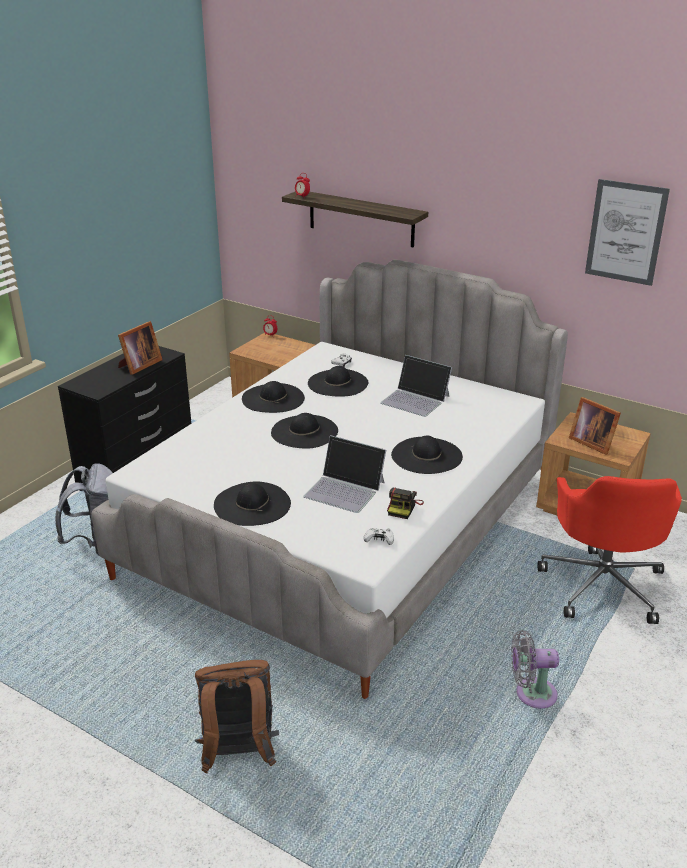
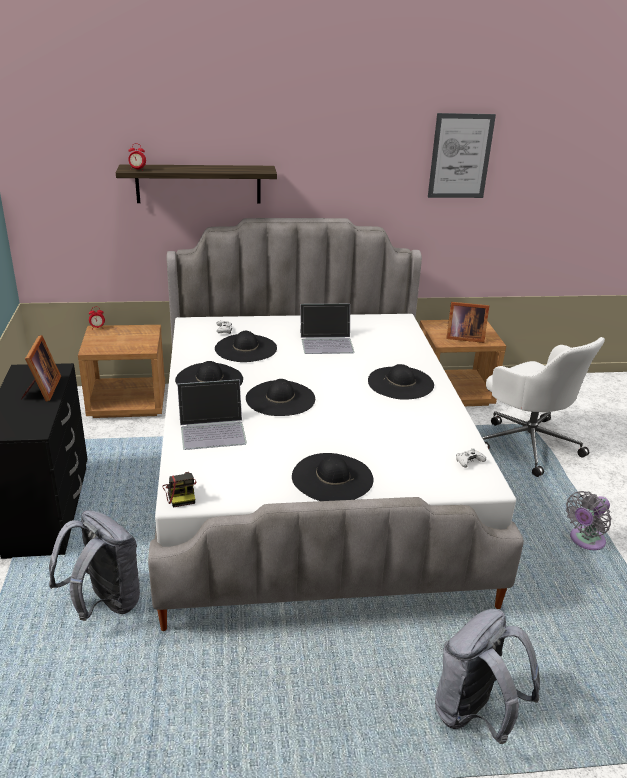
camera: 40 degrees left, 0 degrees up
brown backpack [195,660,279,773] -> grey backpack [435,609,540,744]
laptop [303,435,386,513] -> laptop moved to [177,379,247,450]
camera [387,488,424,519] -> camera moved to [163,472,197,507]
red office chair [537,476,682,624] -> white office chair [482,337,605,477]

